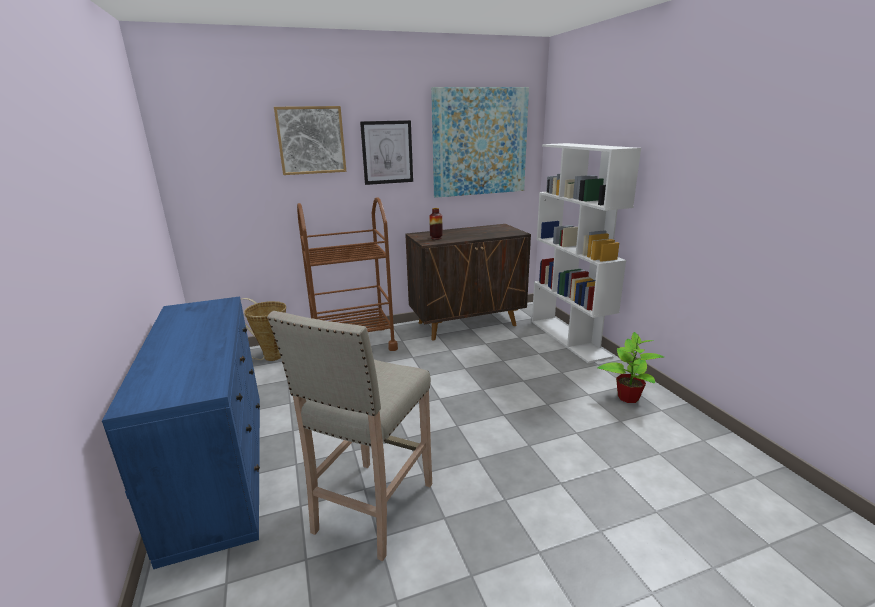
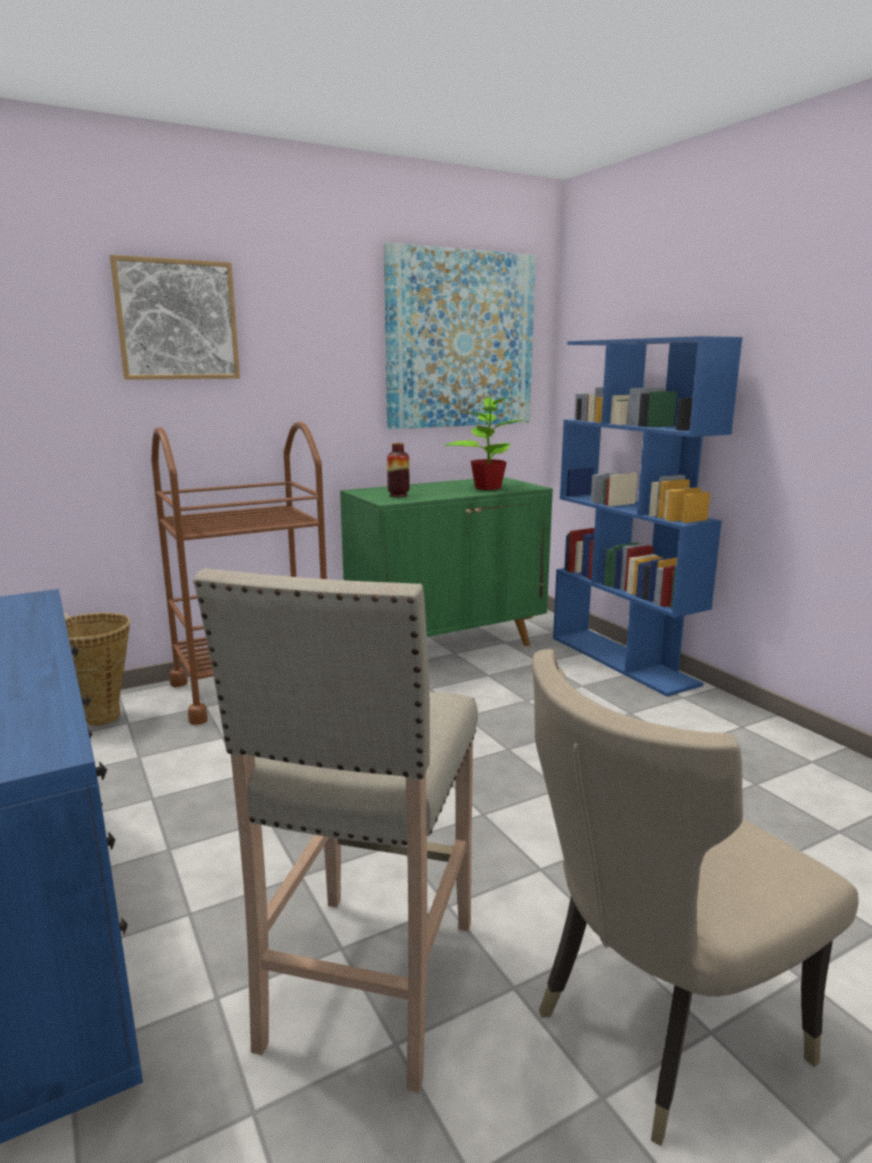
camera: 10 degrees left, 5 degrees down
picture [360,120,413,185] -> none
brown cabinet [405,224,531,341] -> green cabinet [340,477,553,646]
white bookcase [532,143,641,363] -> blue bookcase [553,336,743,696]
potted plant [598,332,664,403] -> potted plant moved to [445,395,524,490]
none -> beige chair [532,649,858,1146]

